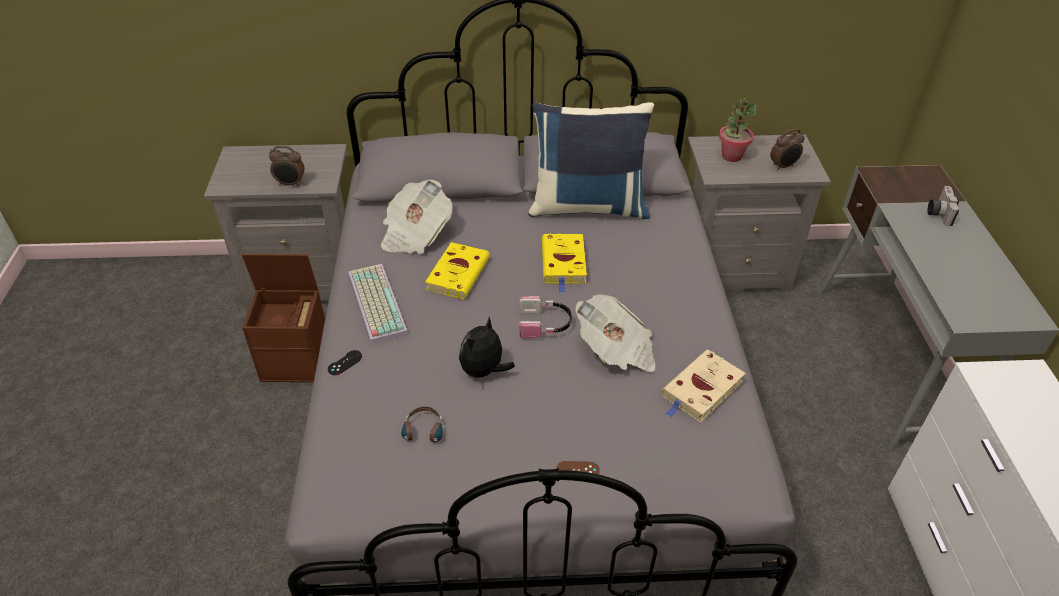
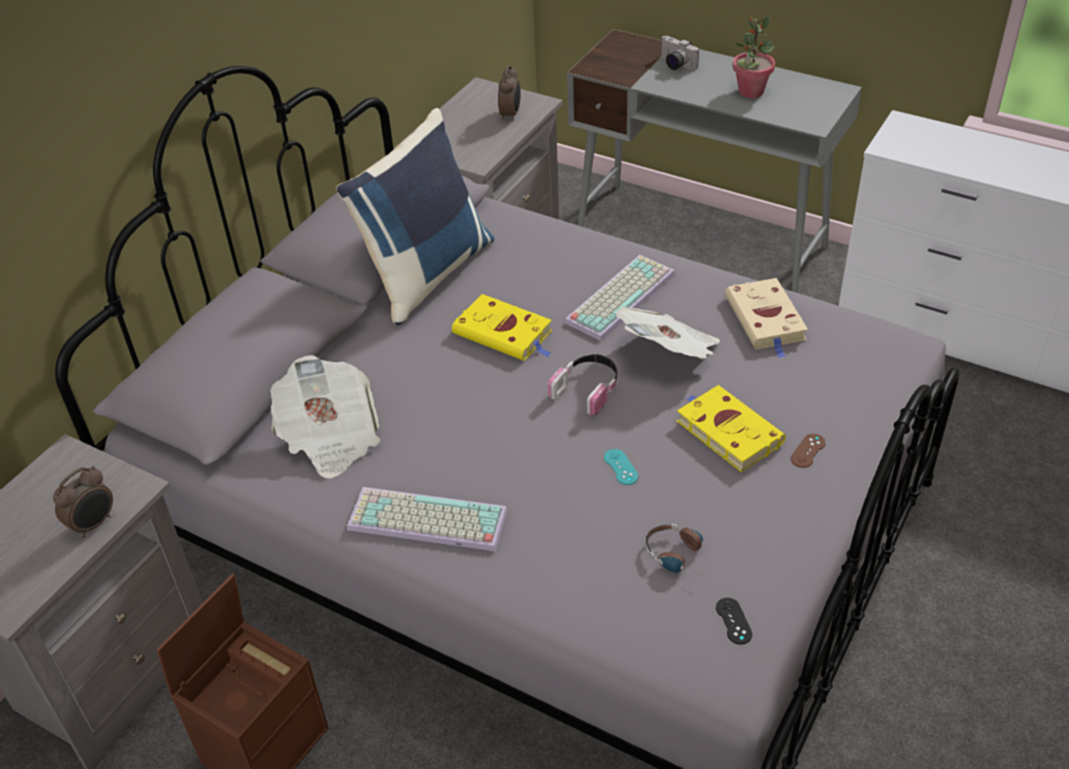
camera: 55 degrees left, 0 degrees up
black game controller [328,350,362,375] -> black game controller moved to [716,598,752,645]
yellow book [425,242,490,299] -> yellow book moved to [677,385,786,472]
plush toy [459,317,515,380] -> turquoise game controller [604,449,638,485]
potted plant [719,98,756,162] -> potted plant moved to [732,15,775,98]
none -> keyboard [564,255,675,341]

